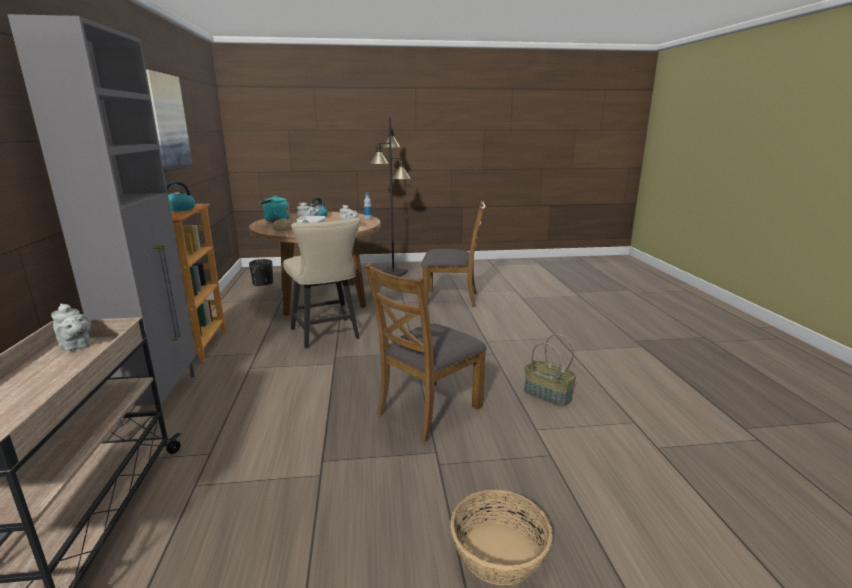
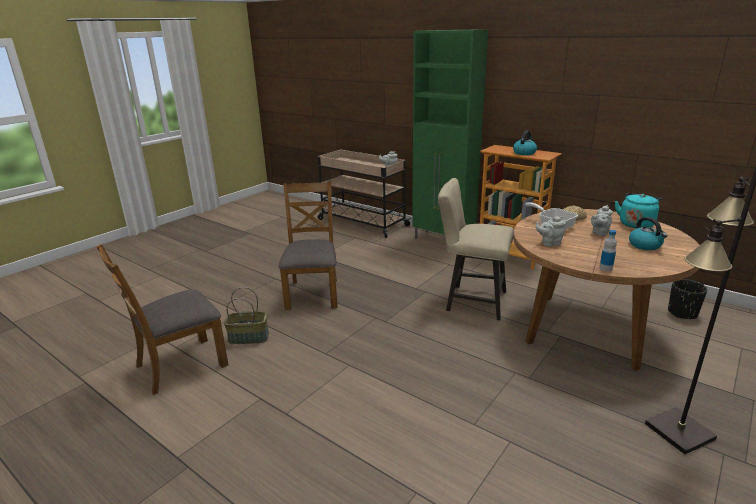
camera: 135 degrees right, 5 degrees up
grey cabinet [7,14,196,427] -> green cabinet [412,29,488,239]
picture [146,69,193,172] -> none
brown chair [421,201,485,307] -> brown chair moved to [96,244,228,395]
basket [450,490,553,586] -> none

